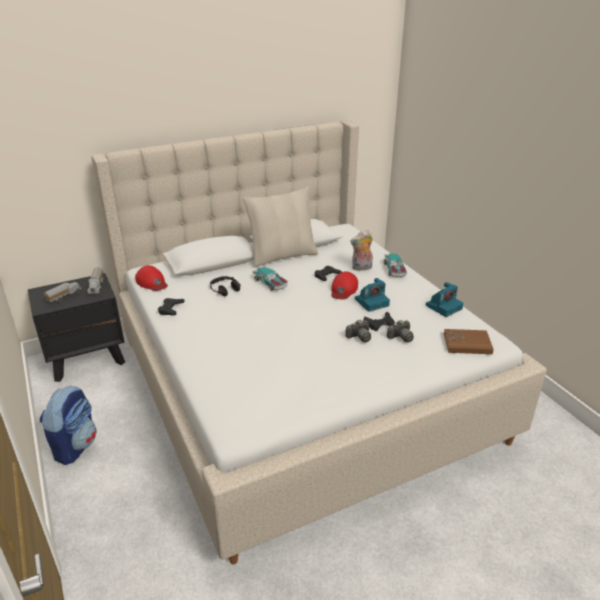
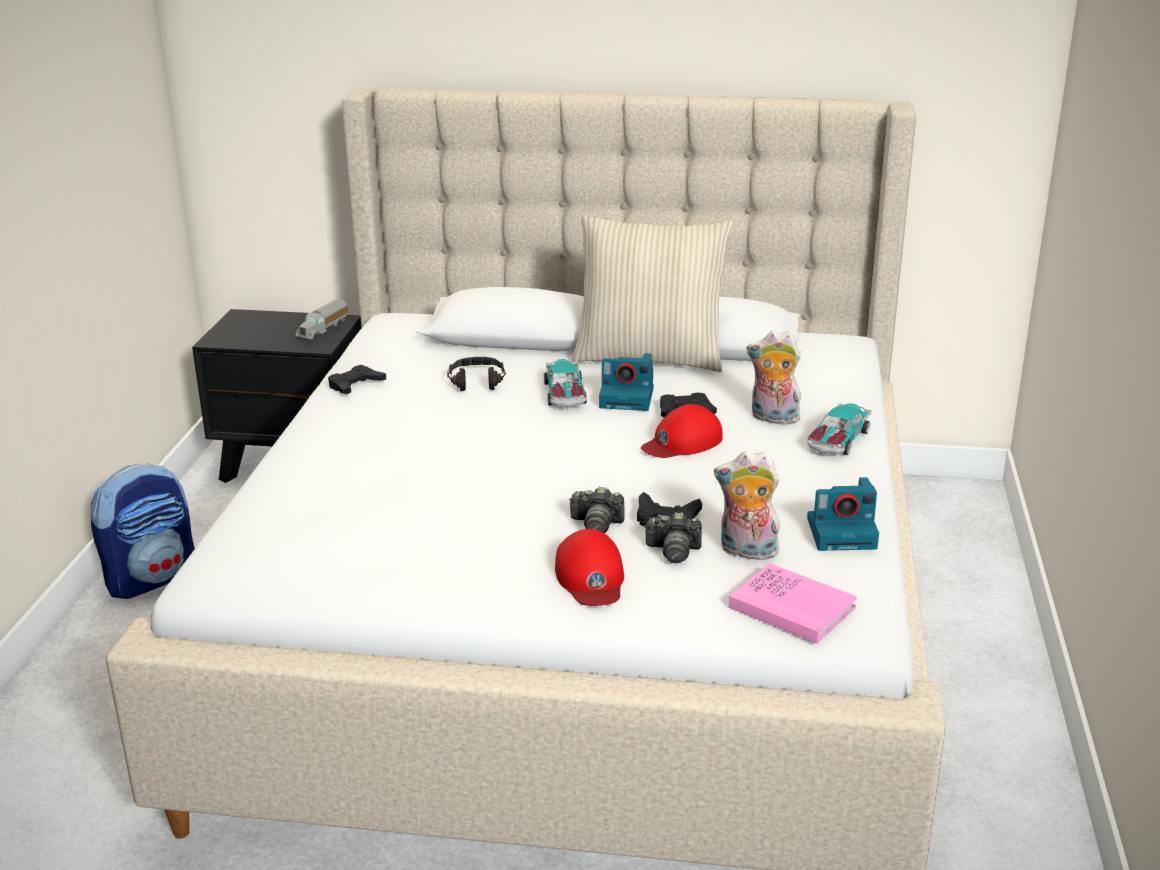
camera: 35 degrees right, 5 degrees down
toy truck [43,282,82,303] -> none
red cap [135,265,168,291] -> red cap moved to [555,529,624,606]
camera [355,278,390,312] -> camera moved to [599,353,654,411]
brown book [444,329,494,354] -> pink book [728,563,857,644]
none -> plush toy [714,451,781,563]

